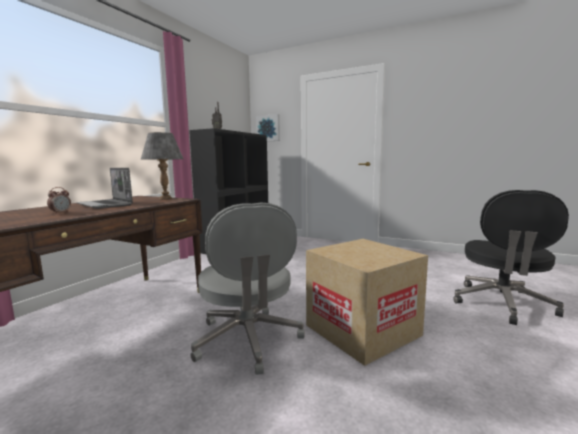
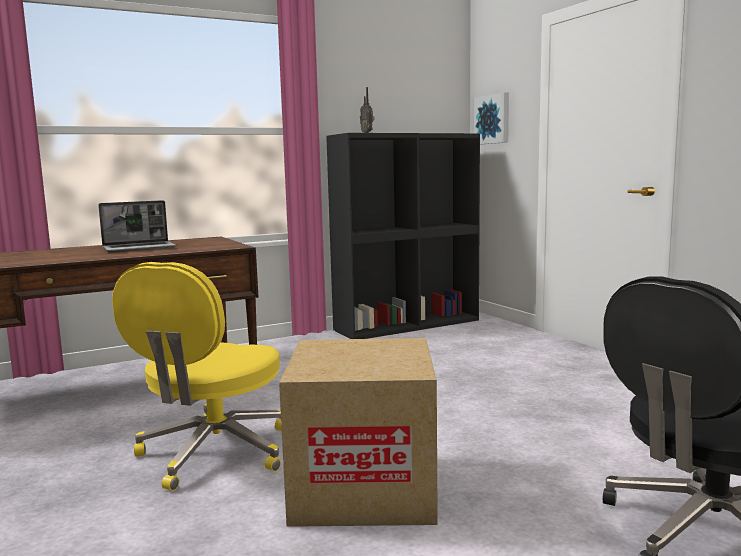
camera: 35 degrees right, 0 degrees up
alarm clock [47,187,71,214] -> none
laptop [76,168,133,209] -> laptop turned 105 degrees counterclockwise [98,200,176,253]
grey table lamp [141,132,183,200] -> none
grey office chair [191,203,304,375] -> yellow office chair [112,262,282,491]

